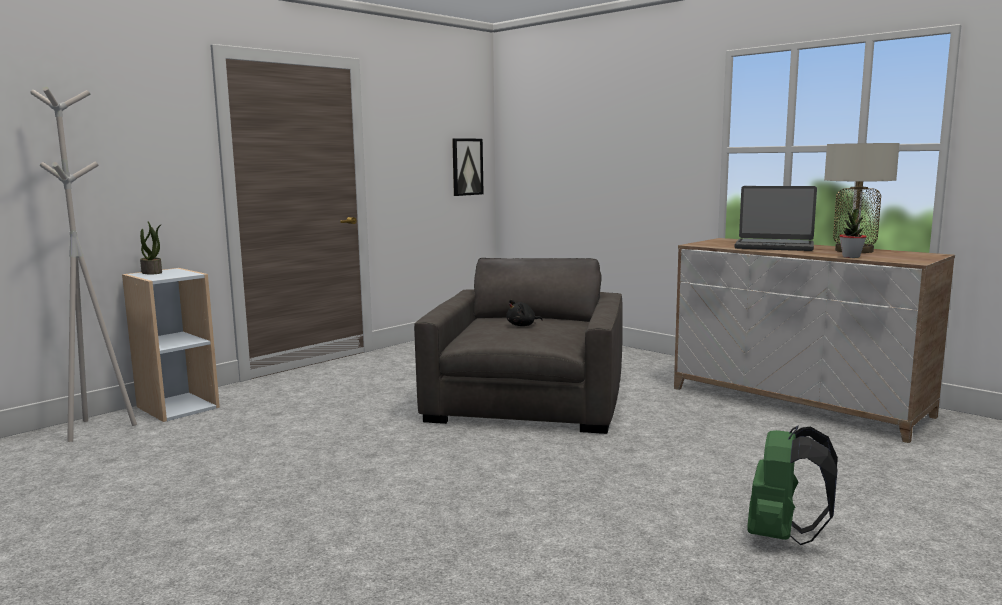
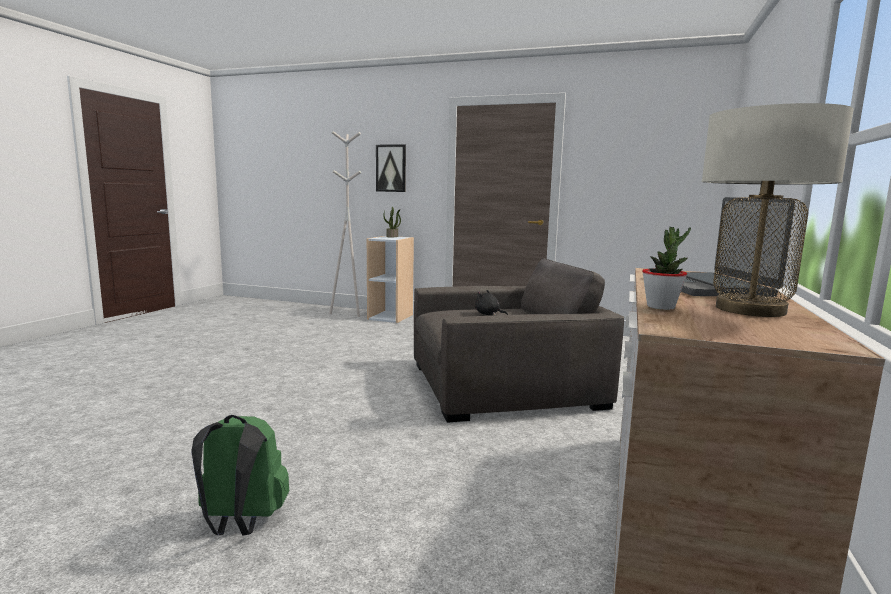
camera: 65 degrees right, 0 degrees up
picture [452,138,484,196] -> picture moved to [376,144,406,192]

